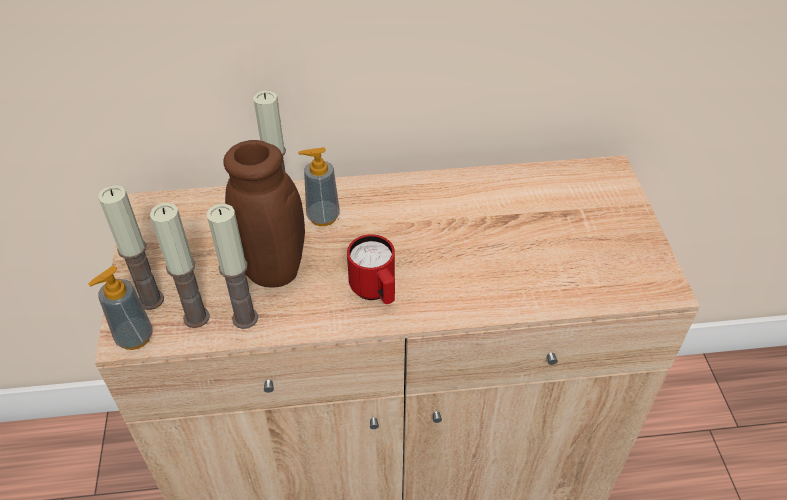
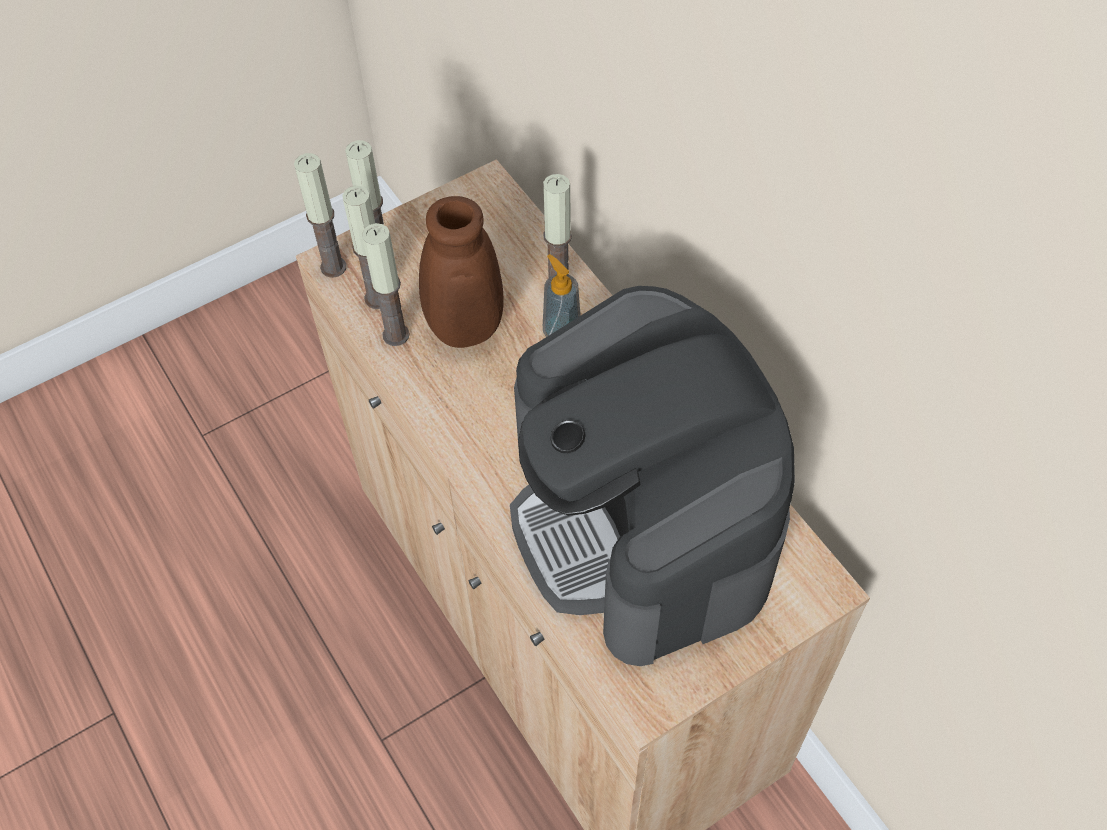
camera: 65 degrees right, 10 degrees up
soap dispenser [88,266,153,350] -> candle [294,153,346,278]
red mug [347,234,395,304] -> none
none -> coffee machine [510,286,795,666]

